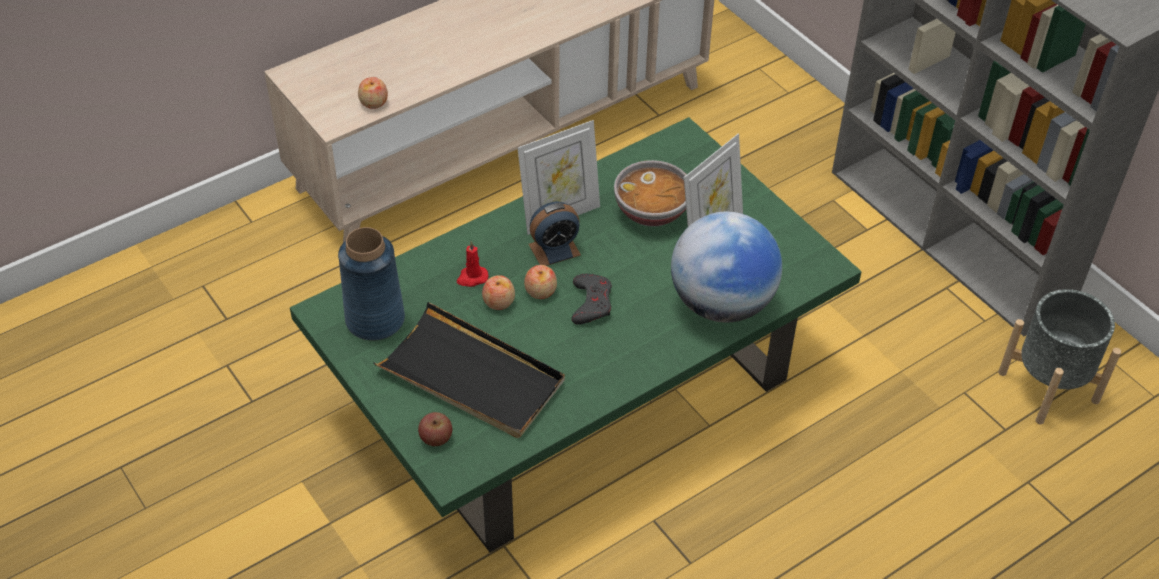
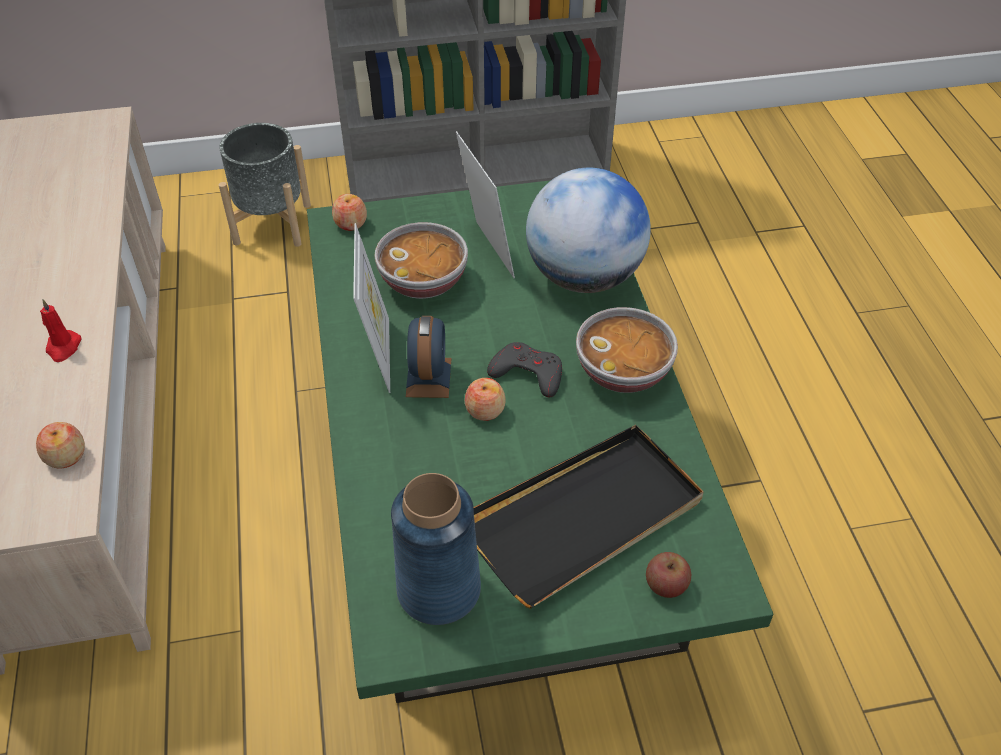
camera: 65 degrees left, 0 degrees up
red candle [457,241,489,287] -> red candle moved to [40,299,82,362]
apple [482,275,515,310] -> apple moved to [332,194,367,231]
grey planter [998,289,1121,424] -> grey planter moved to [219,123,311,247]
none -> bowl [576,307,678,393]

